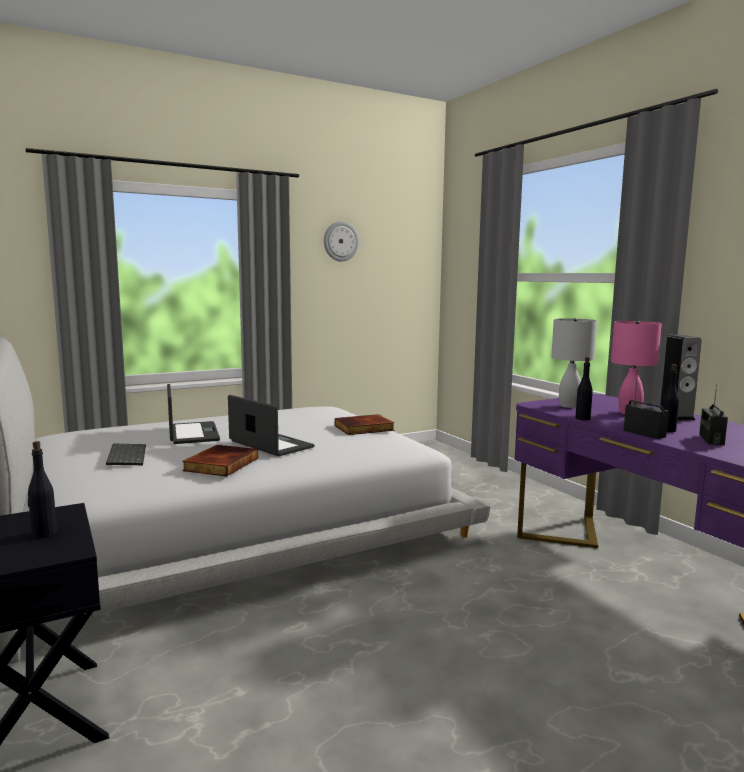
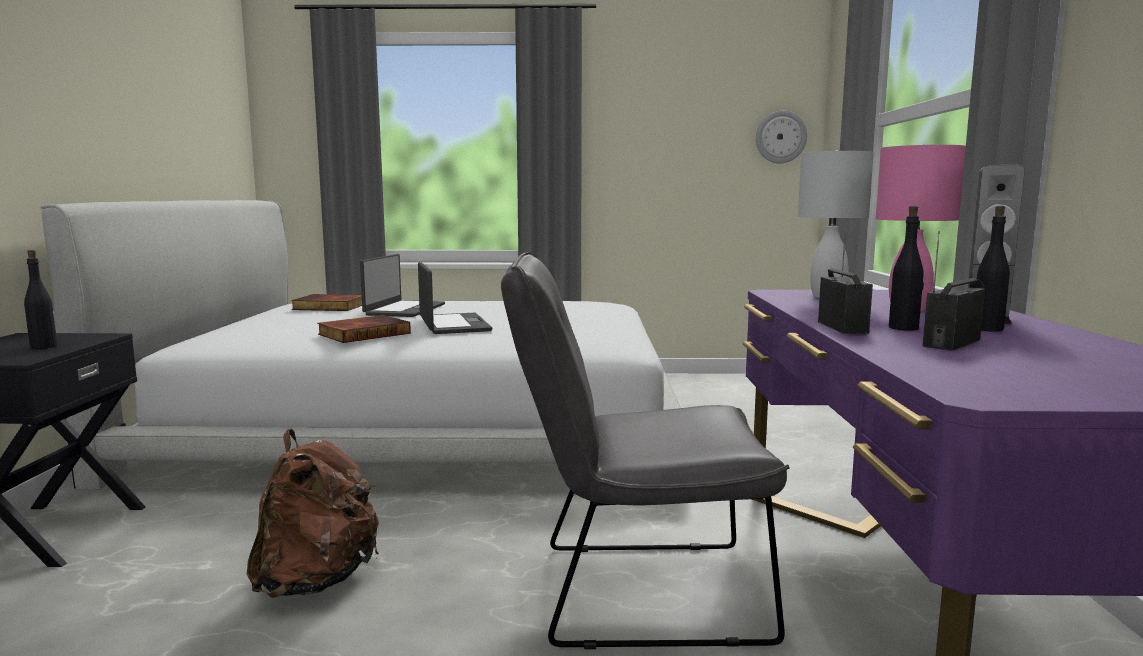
camera: 30 degrees right, 0 degrees up
keyboard [106,443,146,465] -> none
wall clock [324,221,359,262] -> wall clock moved to [756,111,807,163]
book [335,414,394,435] -> book moved to [291,294,362,311]
black bottle [575,357,593,420] -> black bottle moved to [975,206,1010,332]
none -> brown backpack [247,429,379,598]
none -> grey chair [501,252,790,649]

